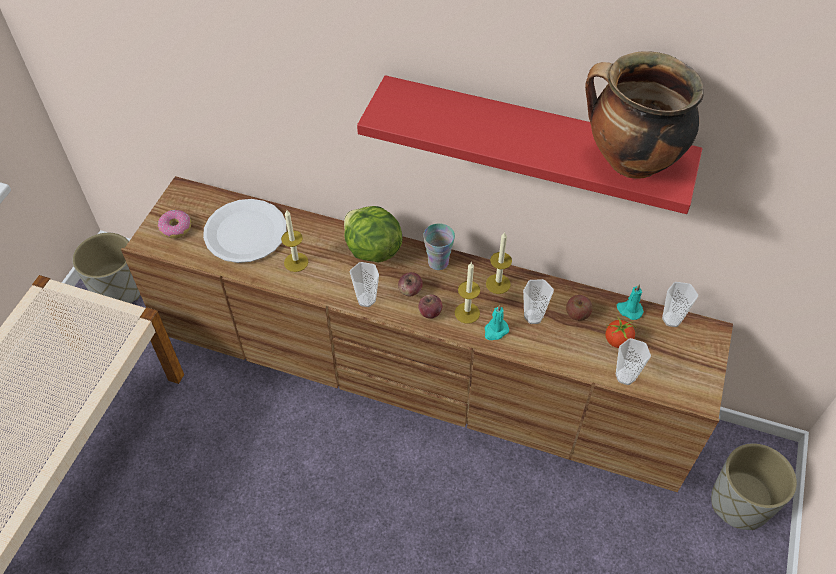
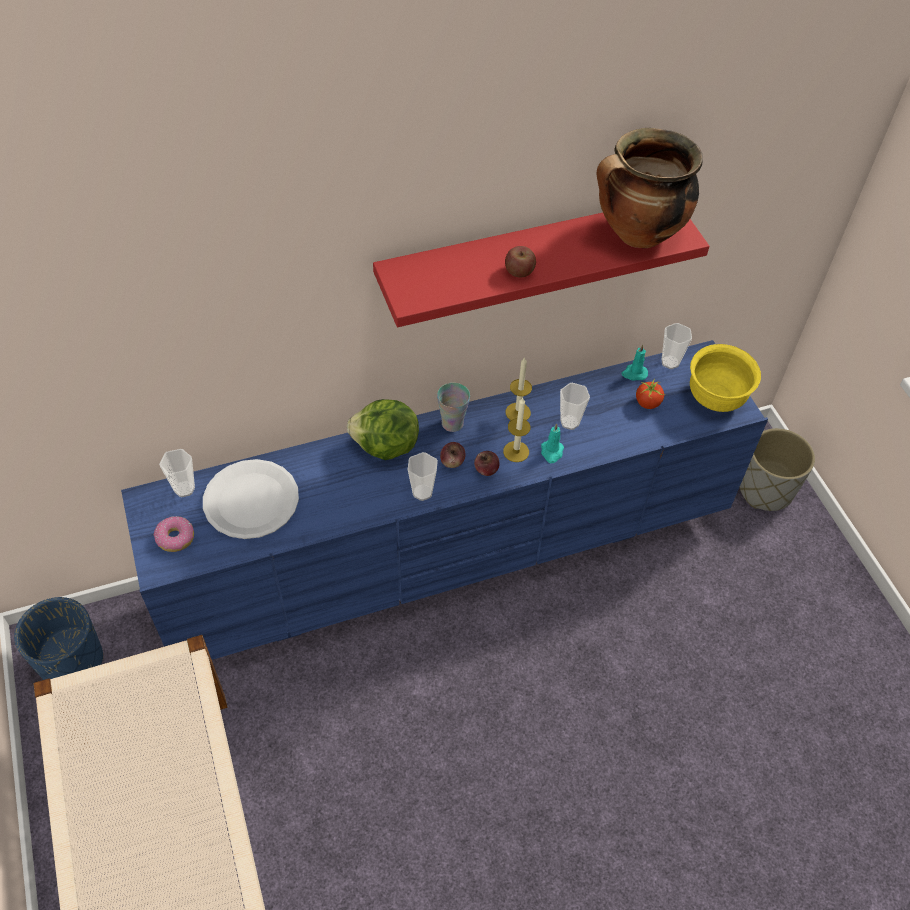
camera: 40 degrees left, 0 degrees up
grey planter [73,233,140,303] -> blue planter [14,597,103,680]
brown cabinet [121,176,733,492] -> blue cabinet [121,340,768,665]
candle [281,209,308,272] -> none
apple [566,295,593,321] -> apple moved to [505,246,536,278]
cup [616,338,651,385] -> cup moved to [159,449,195,497]
none -> yellow bowl [690,344,761,412]

